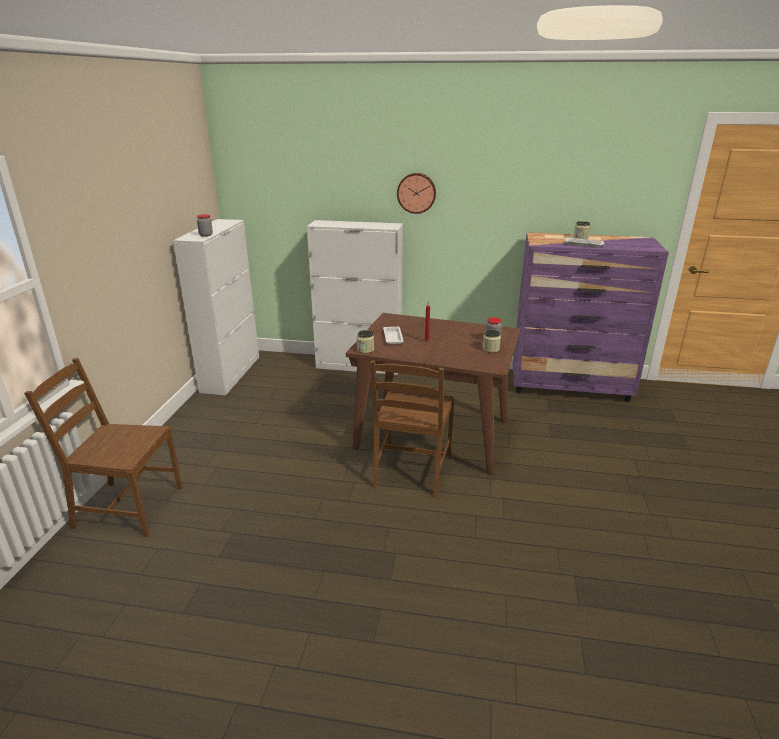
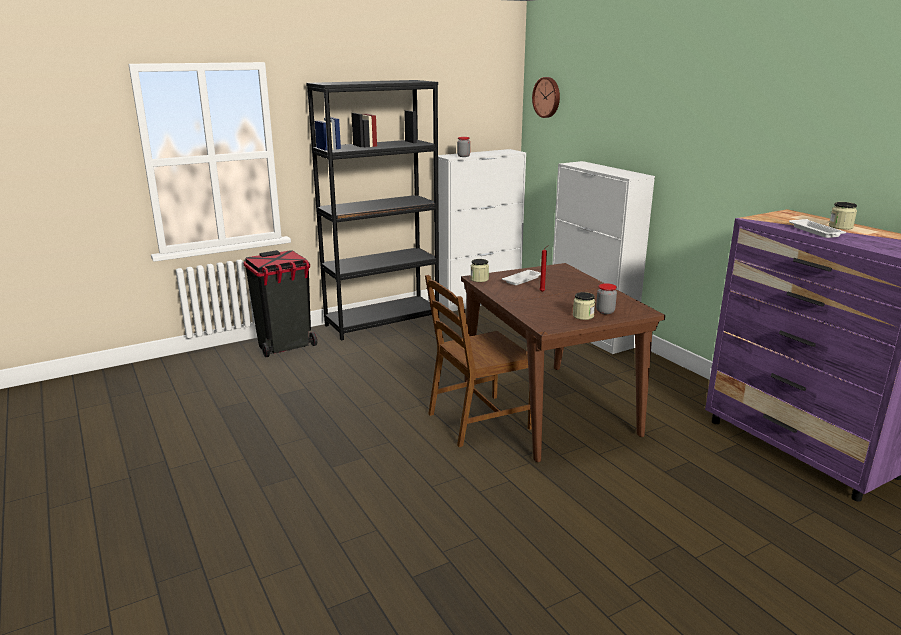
camera: 50 degrees right, 5 degrees down
brown chair [24,358,183,537] -> black trash can [244,250,317,357]
wall clock [397,173,436,214] -> wall clock moved to [532,77,560,118]
none -> black bookcase [306,80,439,341]

